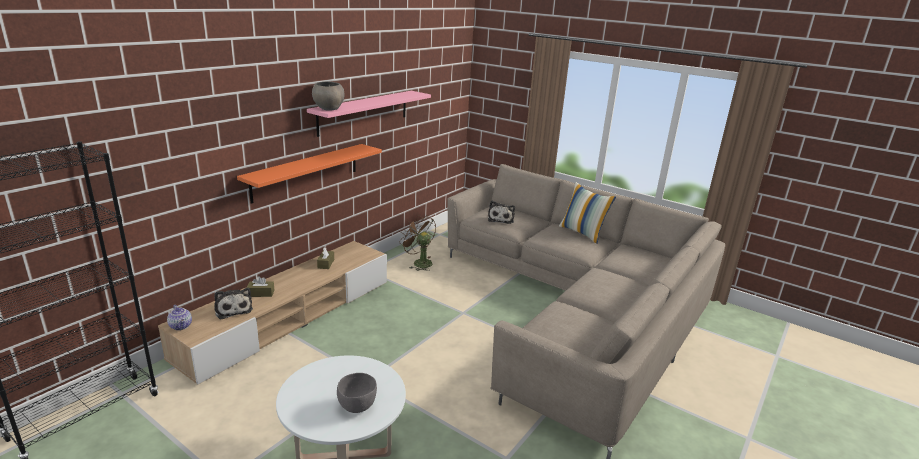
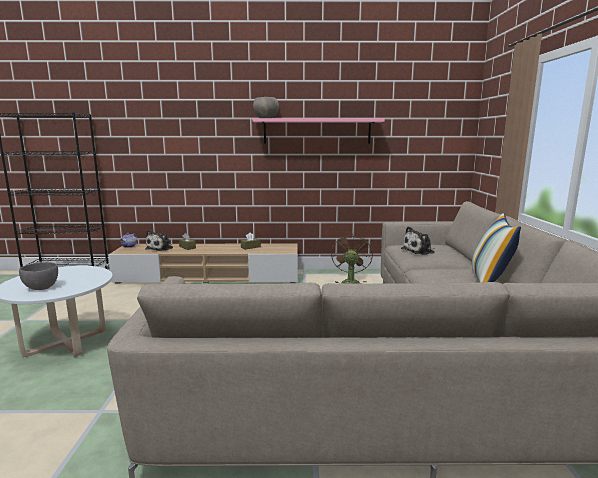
camera: 55 degrees right, 10 degrees down
orange shelf [237,144,382,204] -> none

